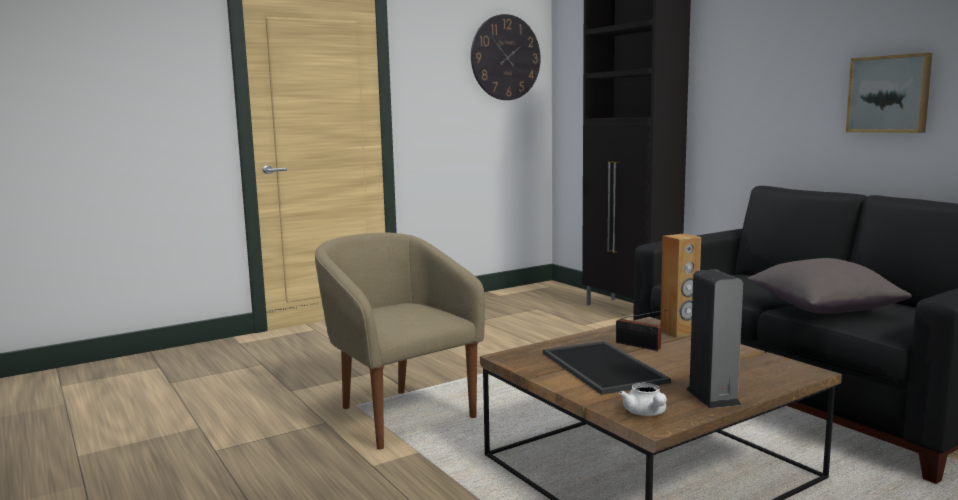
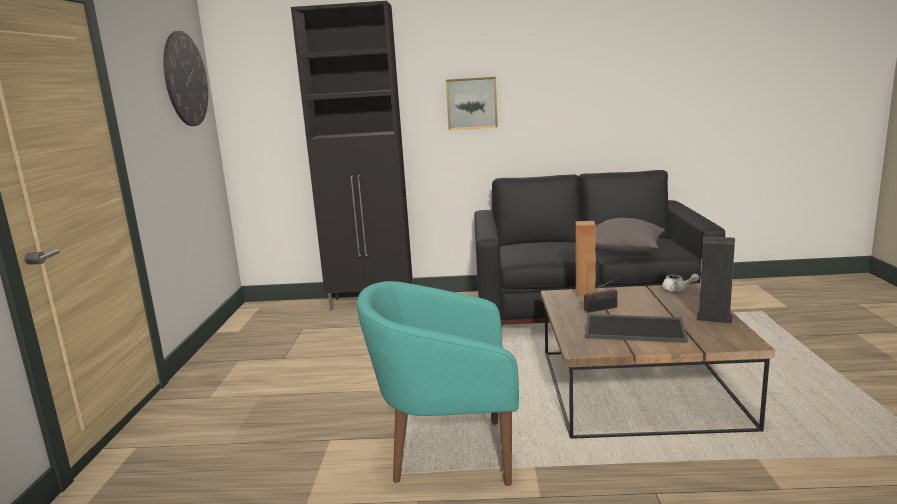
camera: 55 degrees left, 5 degrees up
beige armchair [315,232,485,449] -> turquoise armchair [357,281,519,486]
white teapot [619,383,667,416] -> white teapot moved to [662,274,699,292]
picture [846,53,932,133] -> picture moved to [446,77,498,130]

